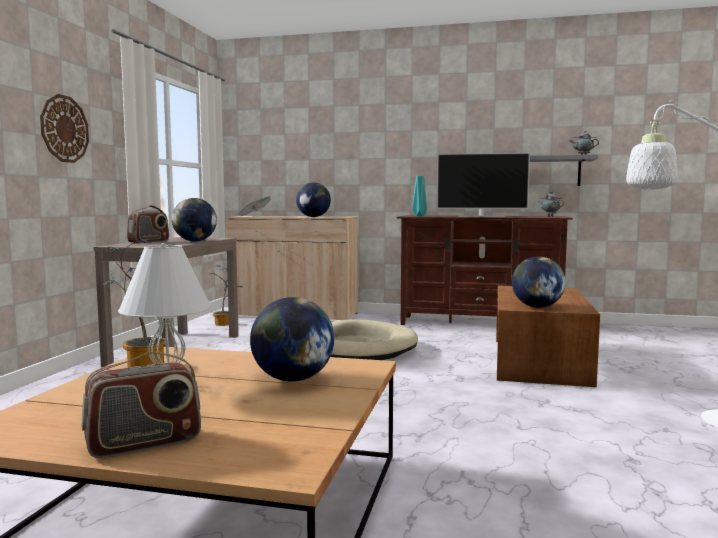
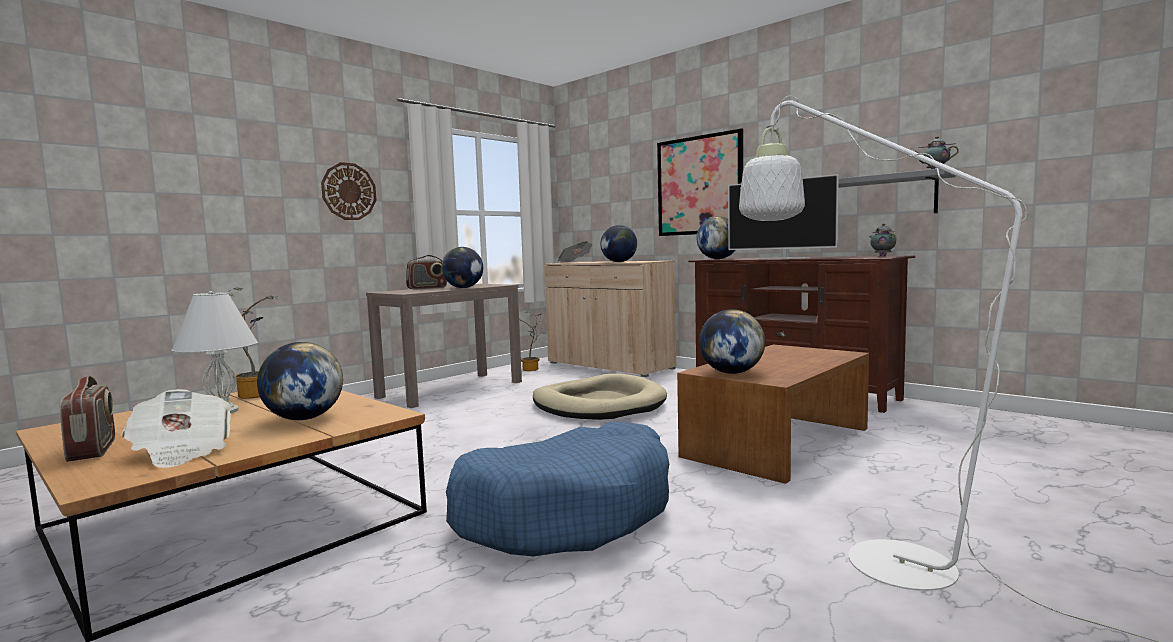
camera: 30 degrees right, 0 degrees up
radio [82,352,201,458] -> radio turned 120 degrees counterclockwise [60,376,115,462]
turquoise vase [412,176,427,216] -> globe [697,216,735,259]
none -> newspaper [122,389,232,468]
none -> blue dog bed [446,422,669,556]
none -> picture [657,128,743,236]

